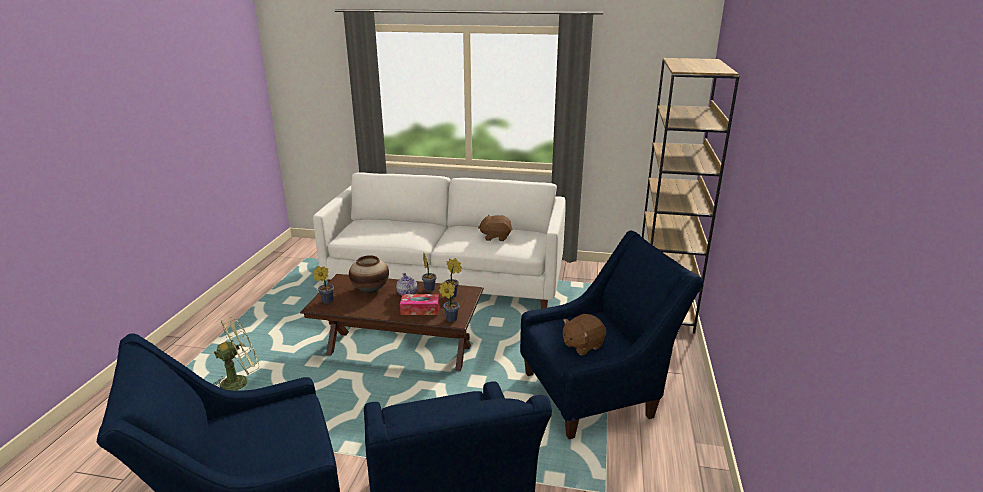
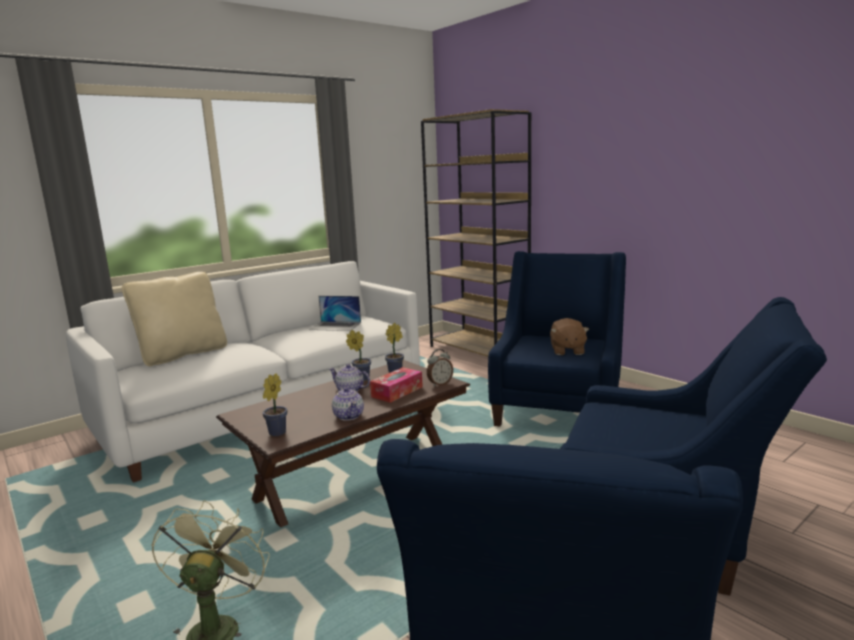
camera: 50 degrees left, 10 degrees down
vase [349,255,389,293] -> none
potted plant [439,282,460,322] -> alarm clock [427,349,453,387]
brown plush toy [478,215,512,241] -> laptop [309,296,361,331]
none -> beige pillow [122,272,227,366]
none -> teapot [332,387,364,421]

